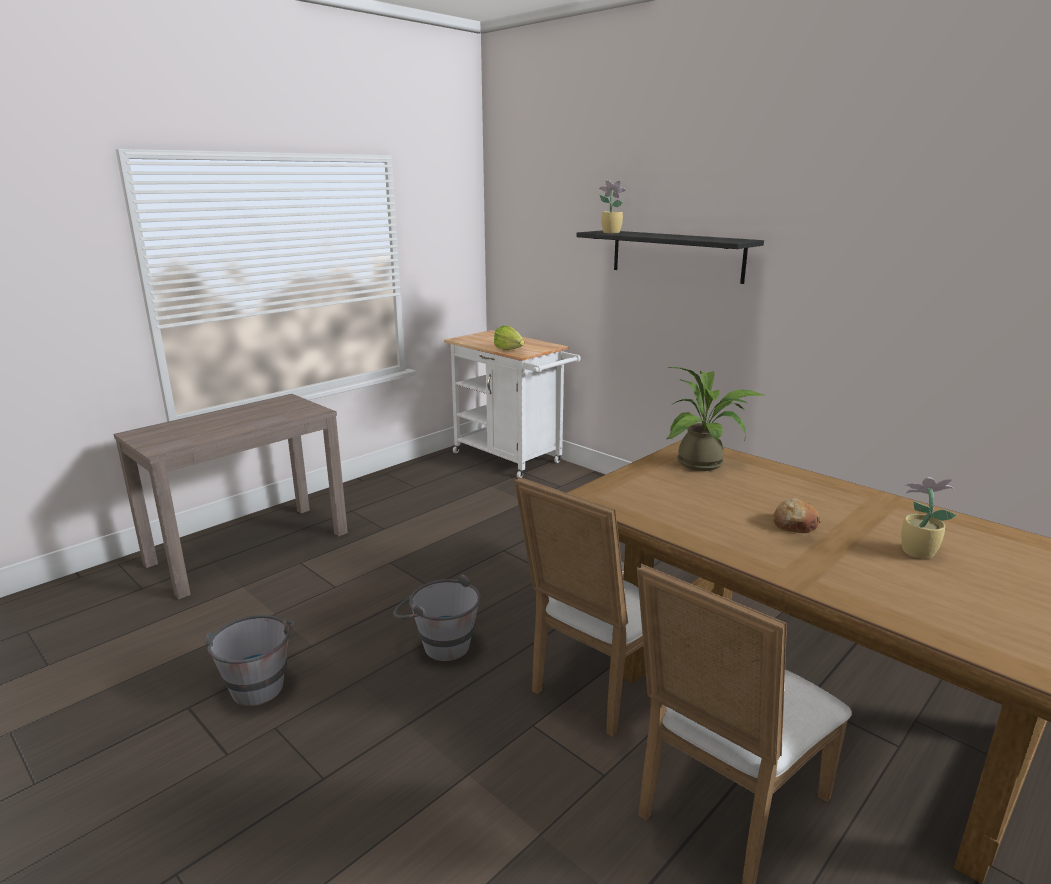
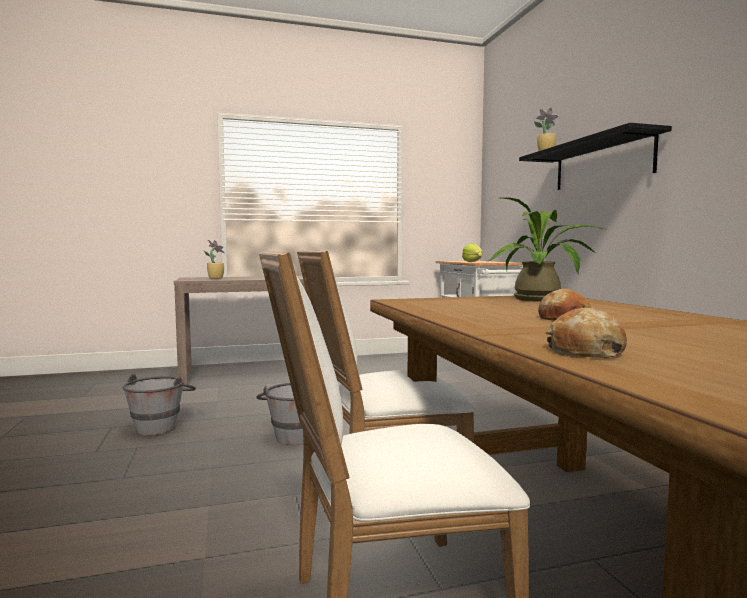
camera: 30 degrees right, 15 degrees down
potted plant [901,477,957,559] -> potted plant moved to [204,240,225,279]
none -> bread [546,308,627,358]

